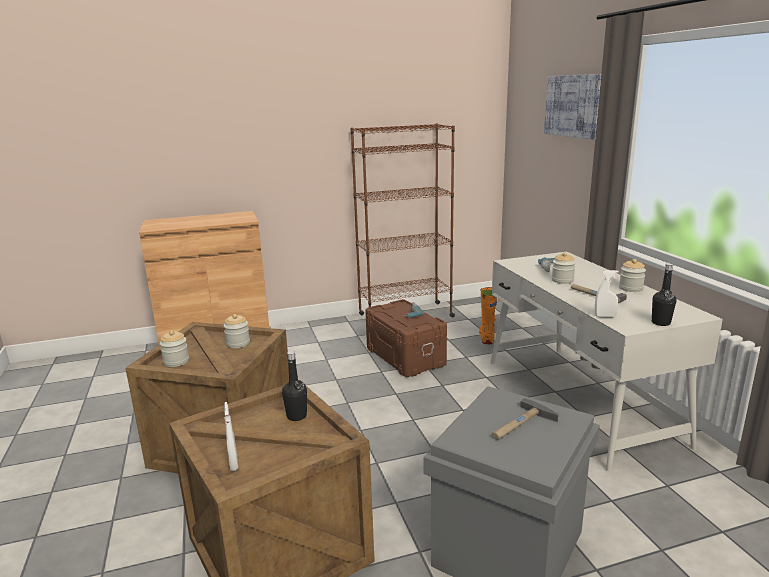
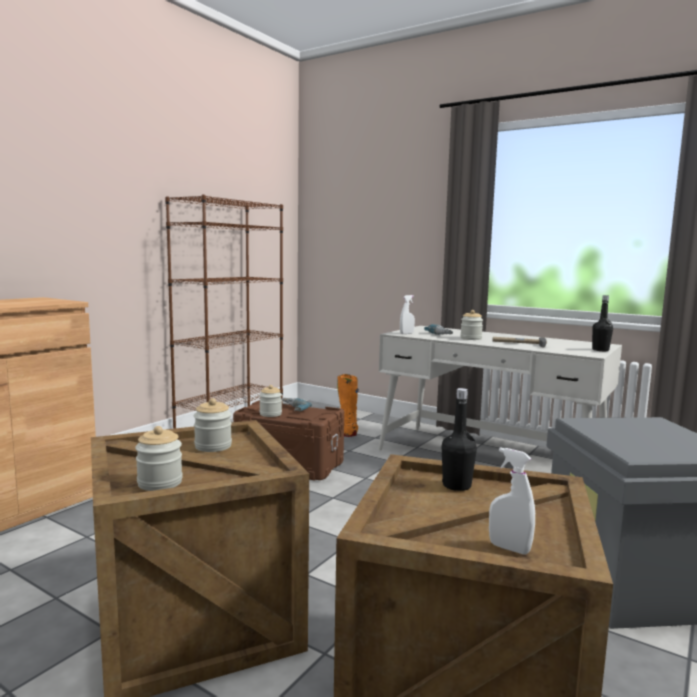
camera: 40 degrees left, 10 degrees down
hammer [492,398,559,440] -> none
picture [544,74,601,140] -> none
white spray bottle [595,270,619,317] -> white spray bottle moved to [400,295,415,334]
jar [619,259,646,292] -> jar moved to [260,385,282,417]

